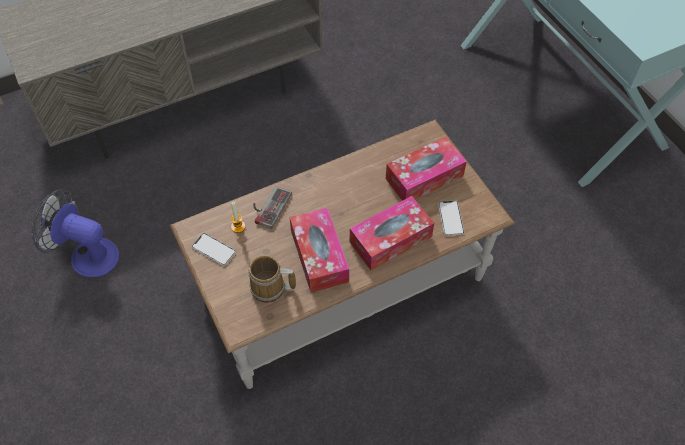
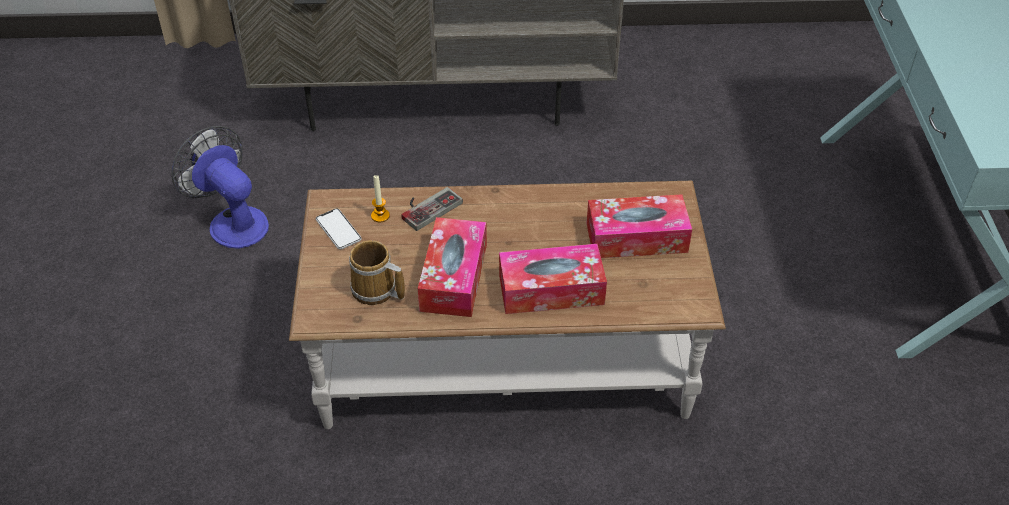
camera: 25 degrees right, 10 degrees down
phone [438,200,464,236] -> none

